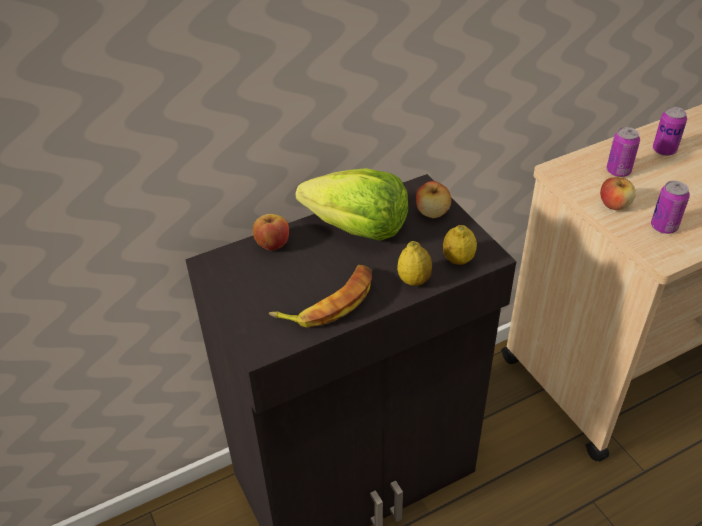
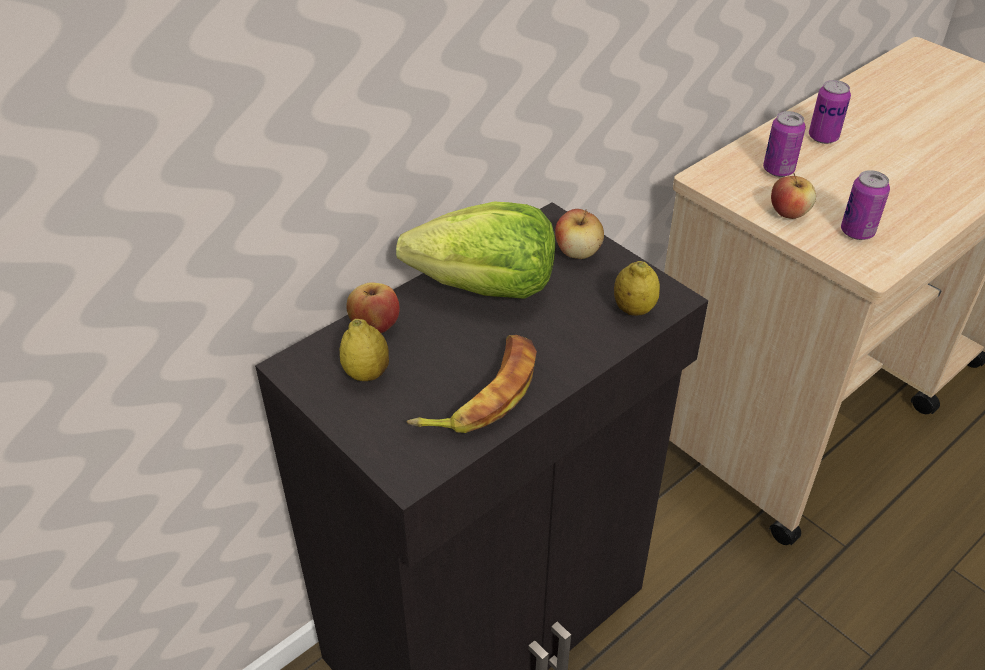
camera: 15 degrees left, 0 degrees up
lemon [397,241,432,286] -> lemon moved to [340,319,389,381]

